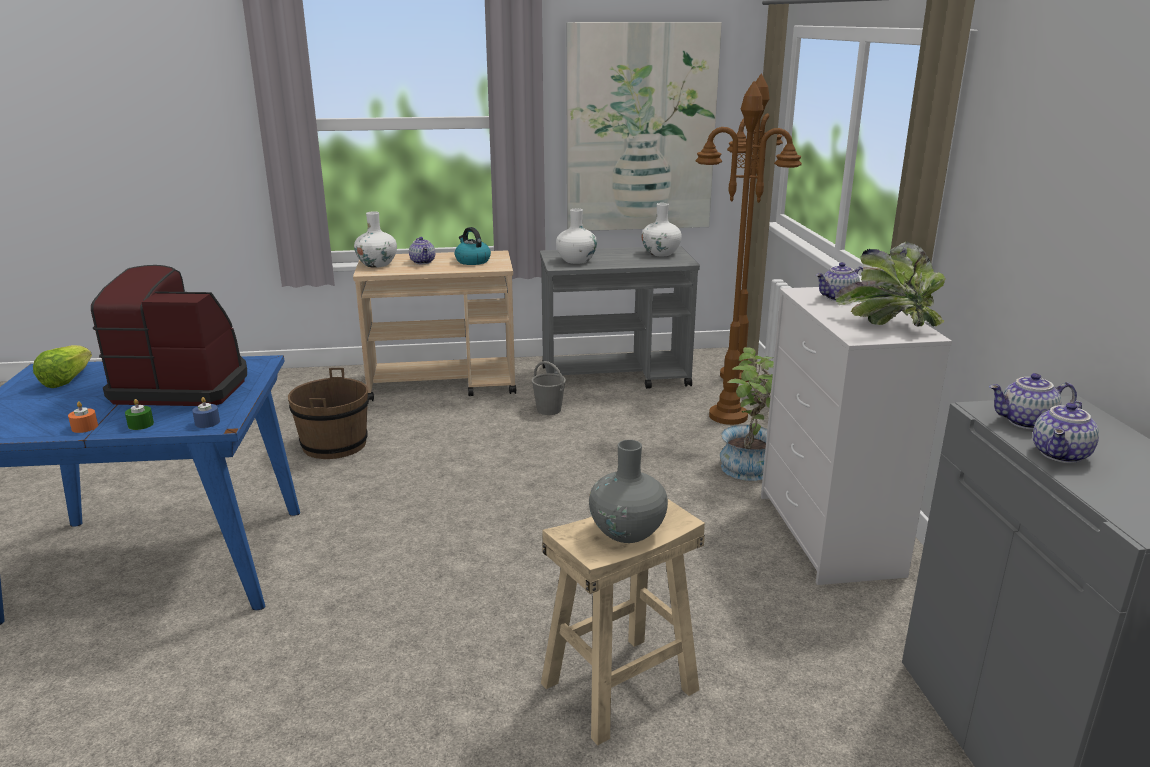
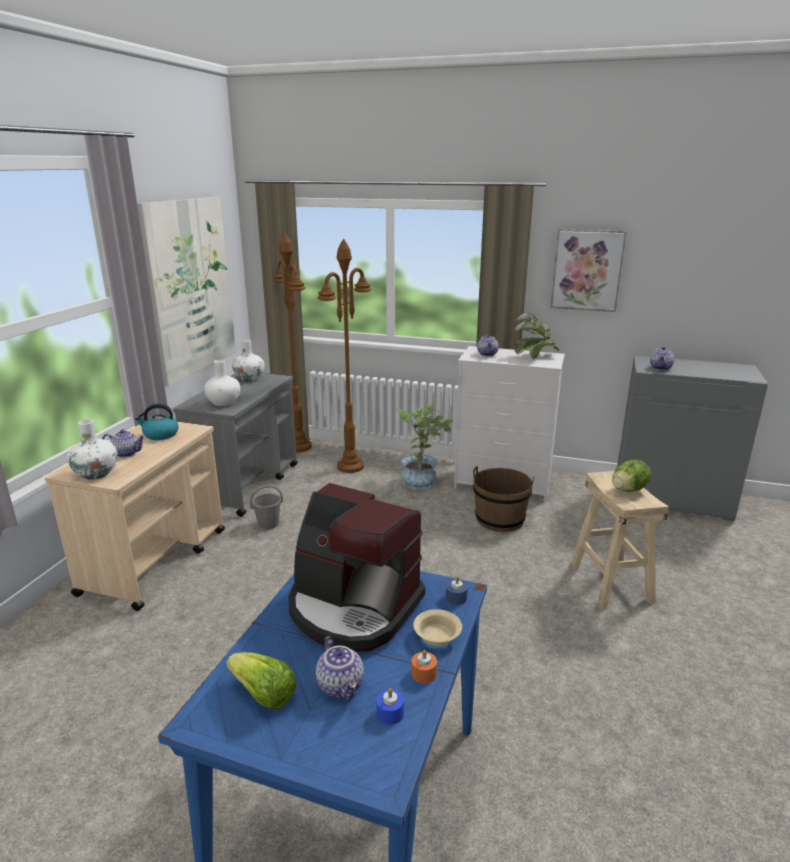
camera: 65 degrees left, 0 degrees up
coffee machine [91,265,247,406] -> coffee machine turned 90 degrees counterclockwise [288,483,425,652]
green candle [125,399,154,430] -> beige bowl [413,609,462,646]
brown bucket [288,368,369,459] -> brown bucket moved to [473,466,534,532]
grey vase [589,440,668,543] -> lettuce [612,460,651,492]
teapot [1033,401,1099,463] -> teapot moved to [316,636,364,699]
none -> blue candle [376,688,404,725]
none -> picture [551,229,627,312]

